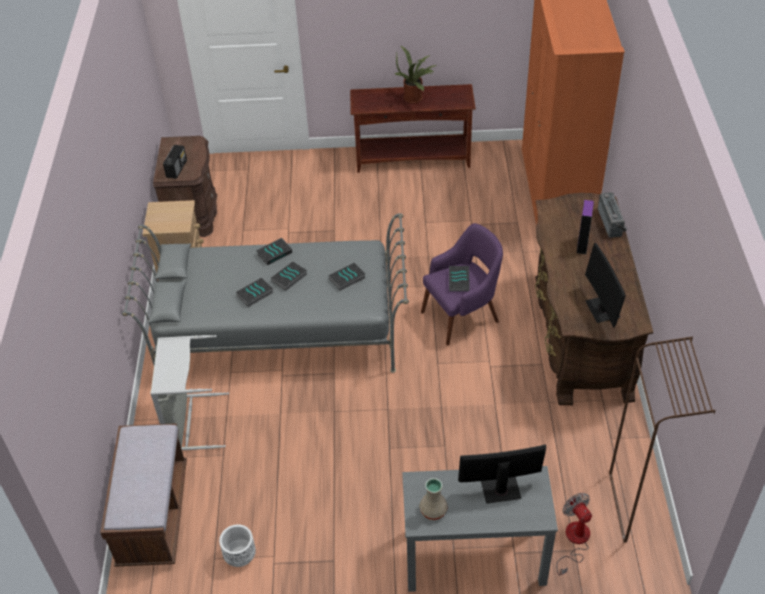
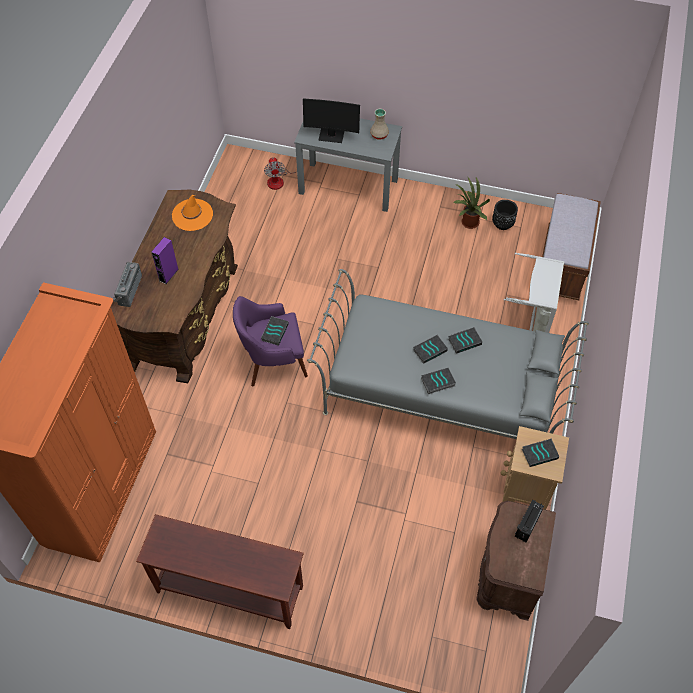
camera: 165 degrees left, 10 degrees up
white planter [219,524,256,567] -> black planter [492,200,518,230]
book [329,263,365,291] -> book moved to [522,438,559,467]
potted plant [395,46,438,104] -> potted plant moved to [453,177,490,229]
monitor [585,243,626,328] -> orange hat [172,195,213,231]
brown clothes rack [609,336,716,542] -> none

